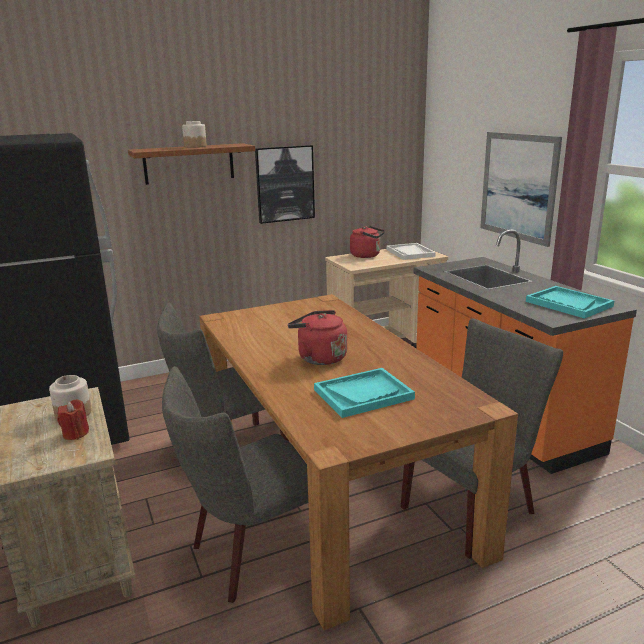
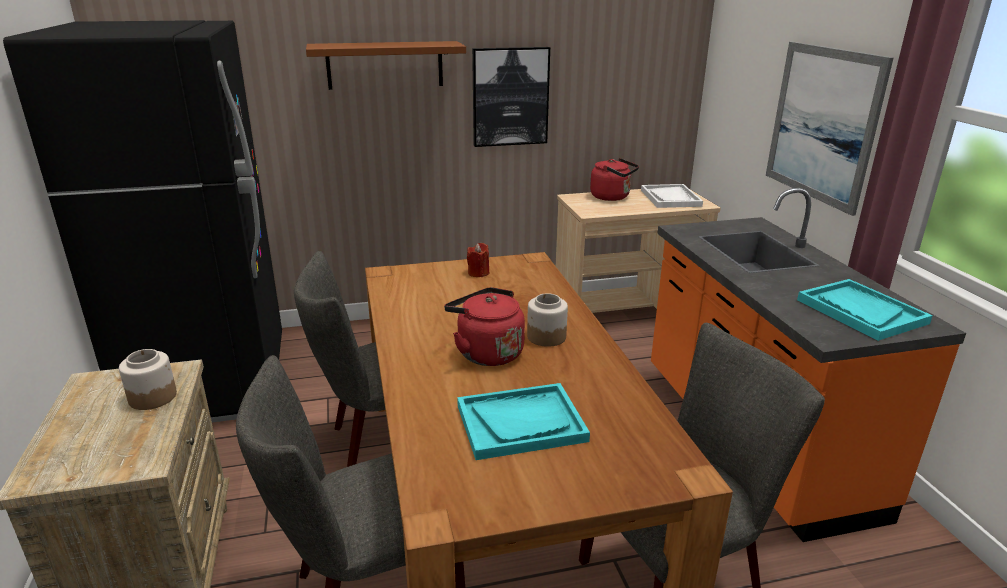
camera: 10 degrees right, 5 degrees up
red candle [57,399,89,440] -> red candle moved to [467,243,489,277]
jar [182,121,207,148] -> jar moved to [527,293,568,347]

